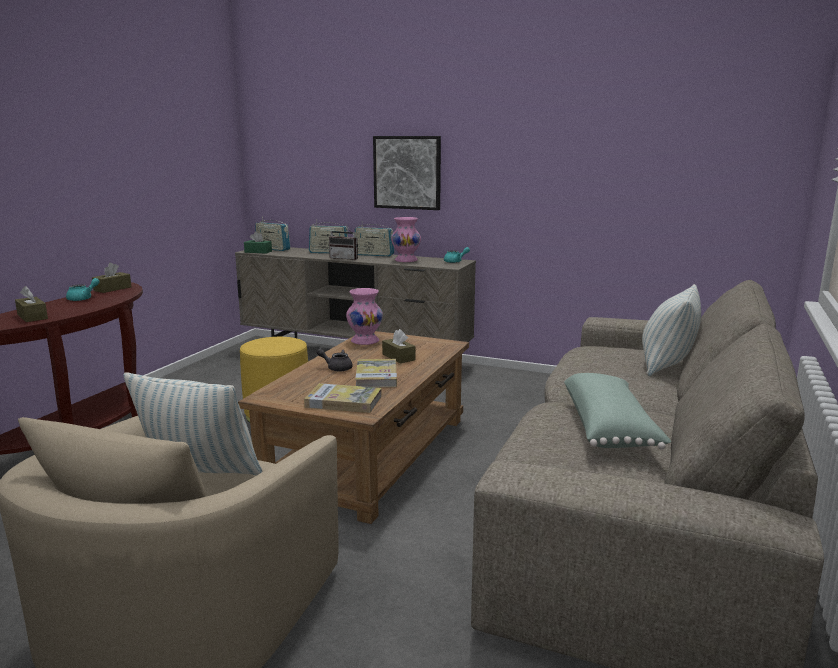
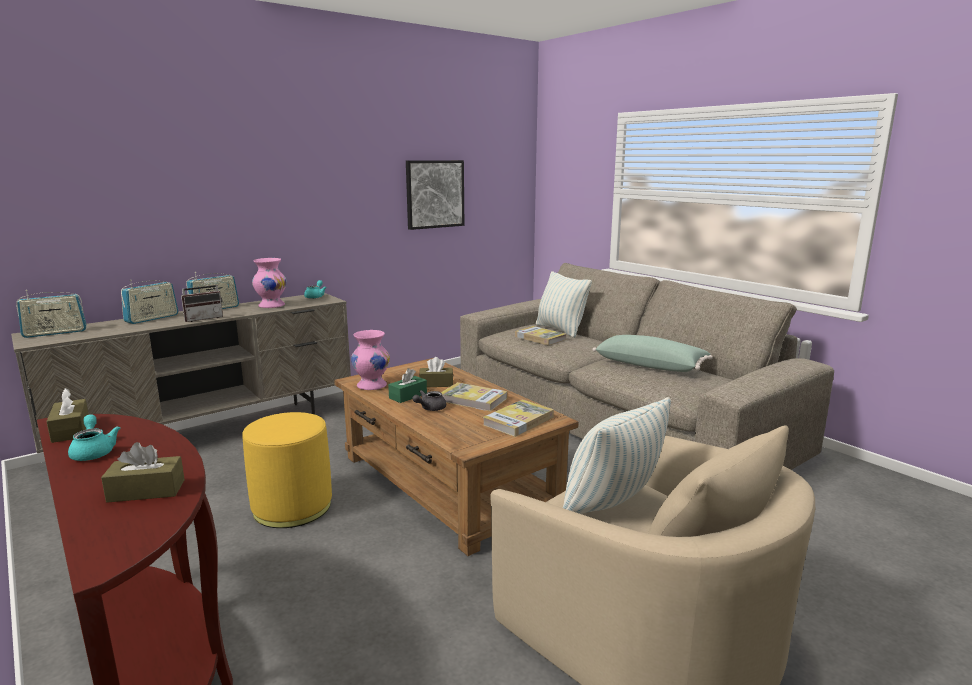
camera: 60 degrees left, 0 degrees up
green tissue box [244,231,272,254] -> green tissue box moved to [388,368,427,403]
picture [373,136,441,210] -> picture moved to [406,160,464,230]
none -> book [515,326,566,345]

